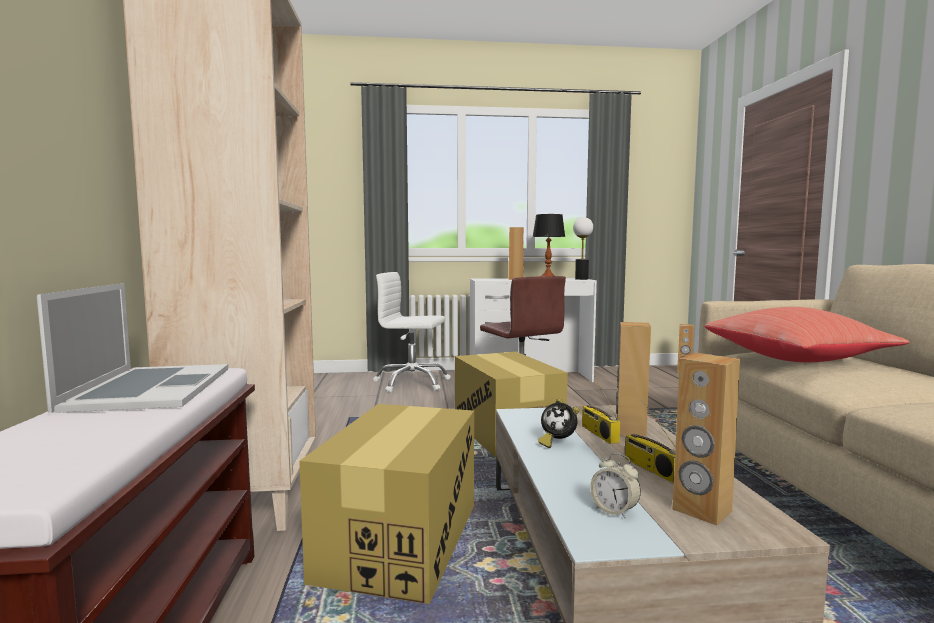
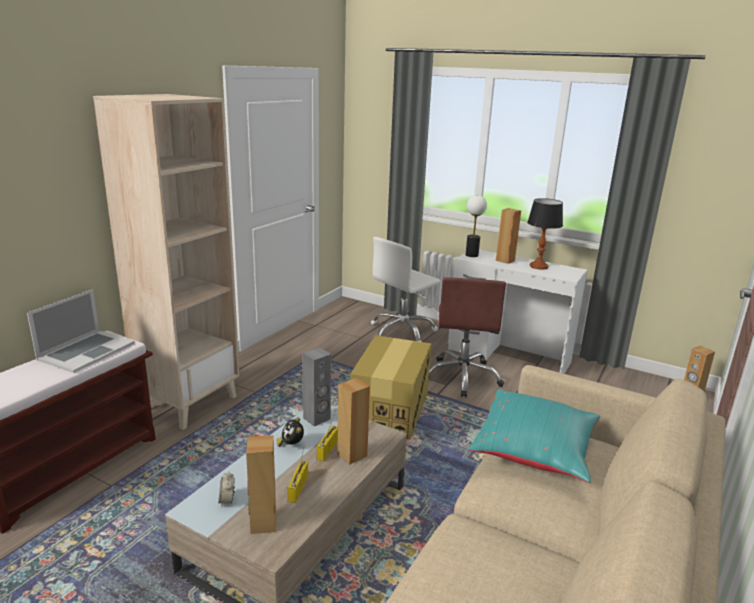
camera: 35 degrees right, 15 degrees up
cardboard box [299,404,474,604] -> none
white office chair [373,272,451,392] -> white office chair turned 90 degrees counterclockwise [371,237,440,342]
table lamp [573,217,593,280] -> table lamp moved to [466,195,487,257]
red pillow [705,307,910,362] -> turquoise pillow [467,389,600,483]
none -> grey speaker [302,348,331,426]

